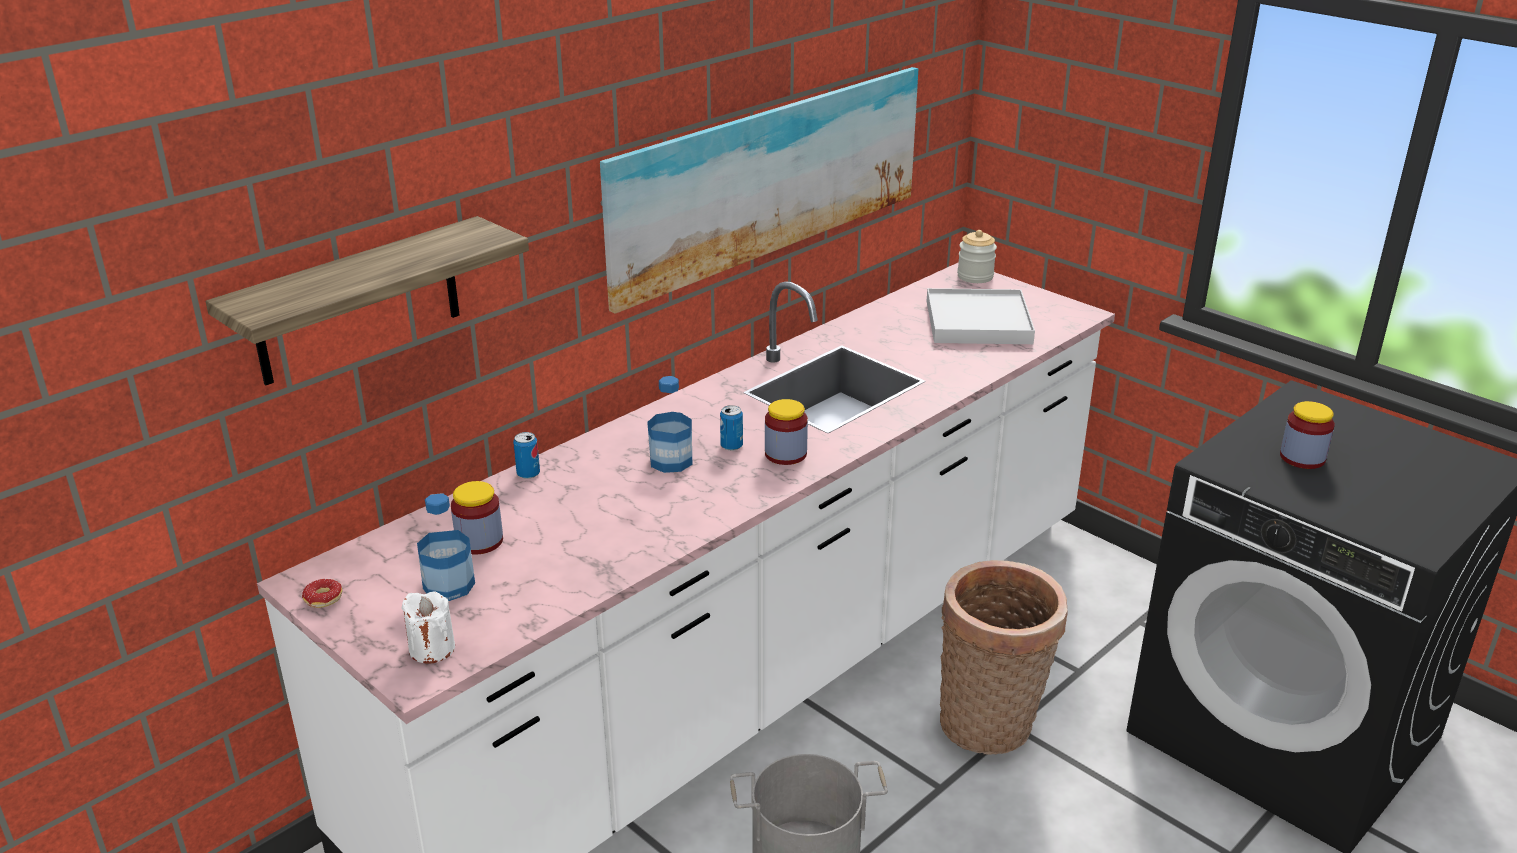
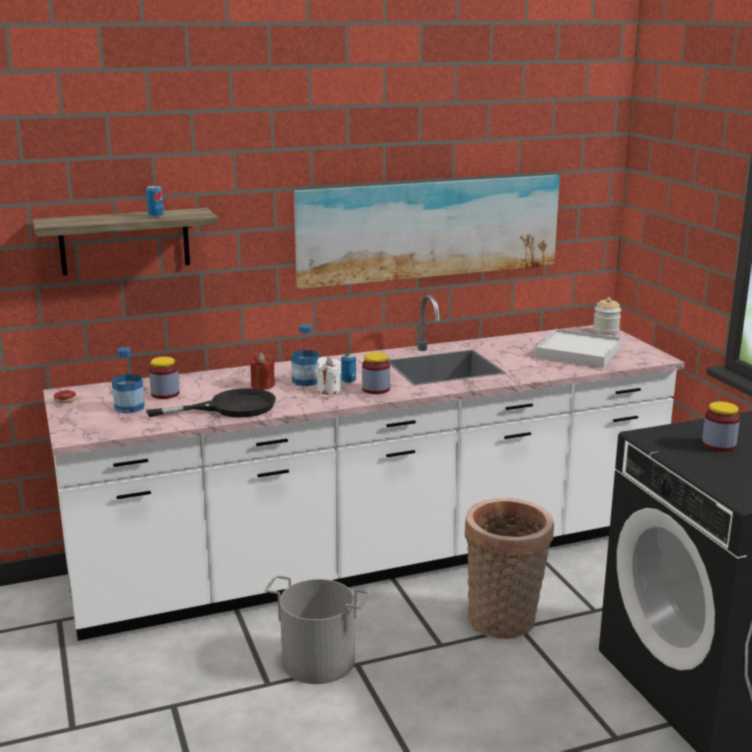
camera: 25 degrees right, 10 degrees down
white candle [401,591,455,663] -> white candle moved to [317,357,342,394]
can [513,432,540,479] -> can moved to [146,186,164,217]
none -> black frying pan [146,388,276,418]
none -> red candle [250,353,275,390]

